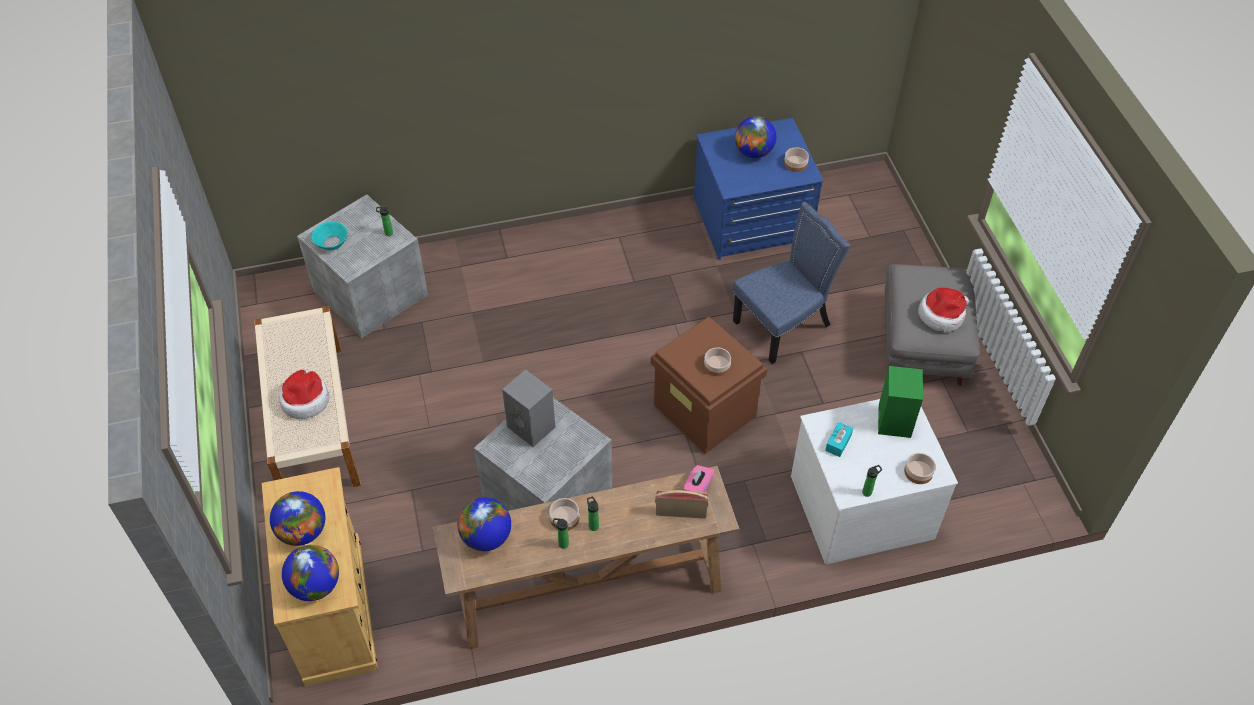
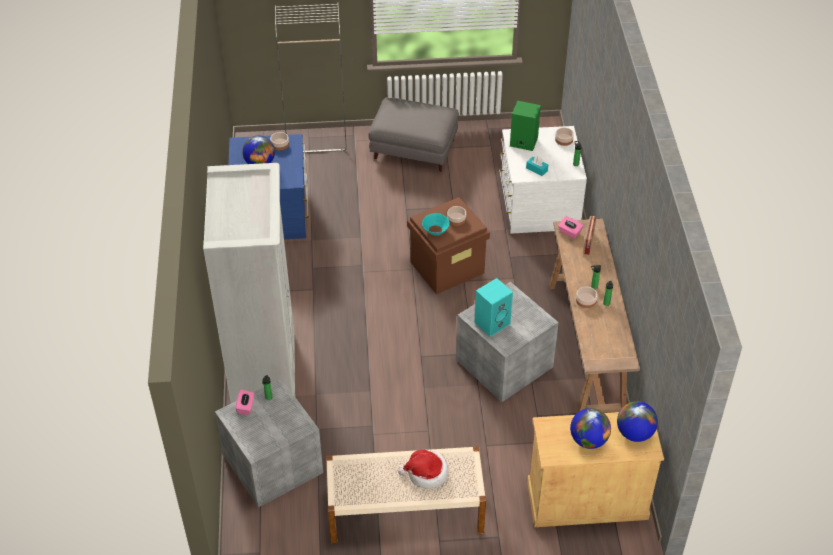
camera: 80 degrees left, 5 degrees down
turquoise bowl [312,221,348,250] -> turquoise bowl moved to [422,213,450,235]
globe [458,497,511,551] -> none
grey speaker [502,370,555,447] -> turquoise speaker [474,278,513,337]
blue chair [733,202,851,364] -> none
hat [918,288,969,332] -> none
none -> white wardrobe [203,163,295,403]
none -> pink tissue box [235,389,254,415]
none -> grey clothes rack [275,2,347,153]

